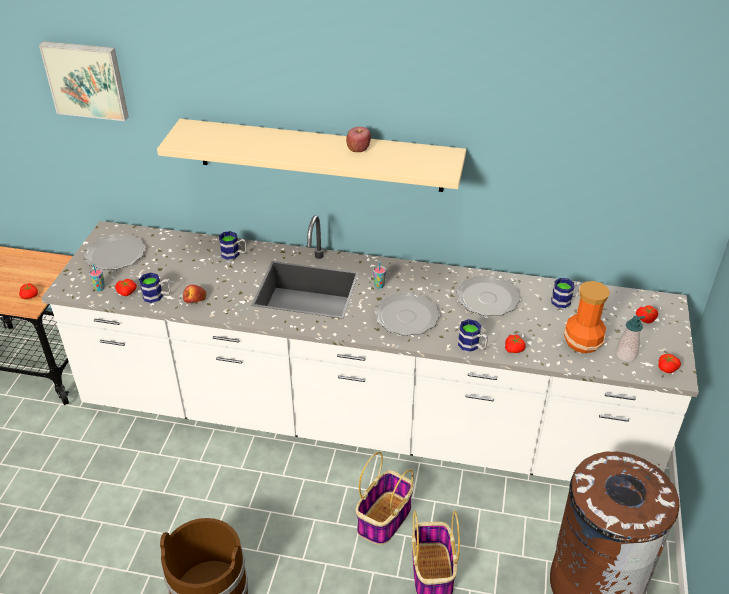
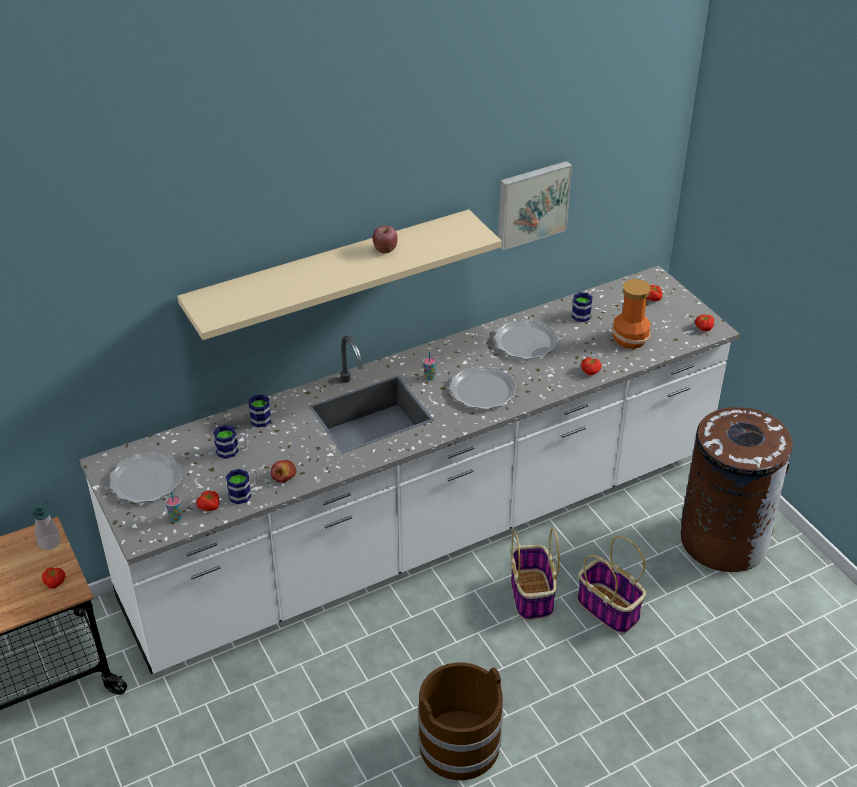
camera: 40 degrees left, 0 degrees up
picture [39,41,129,121] -> picture moved to [498,161,572,251]
mug [458,319,488,352] -> mug moved to [213,425,247,459]
soap dispenser [615,316,645,362] -> soap dispenser moved to [32,500,61,550]

